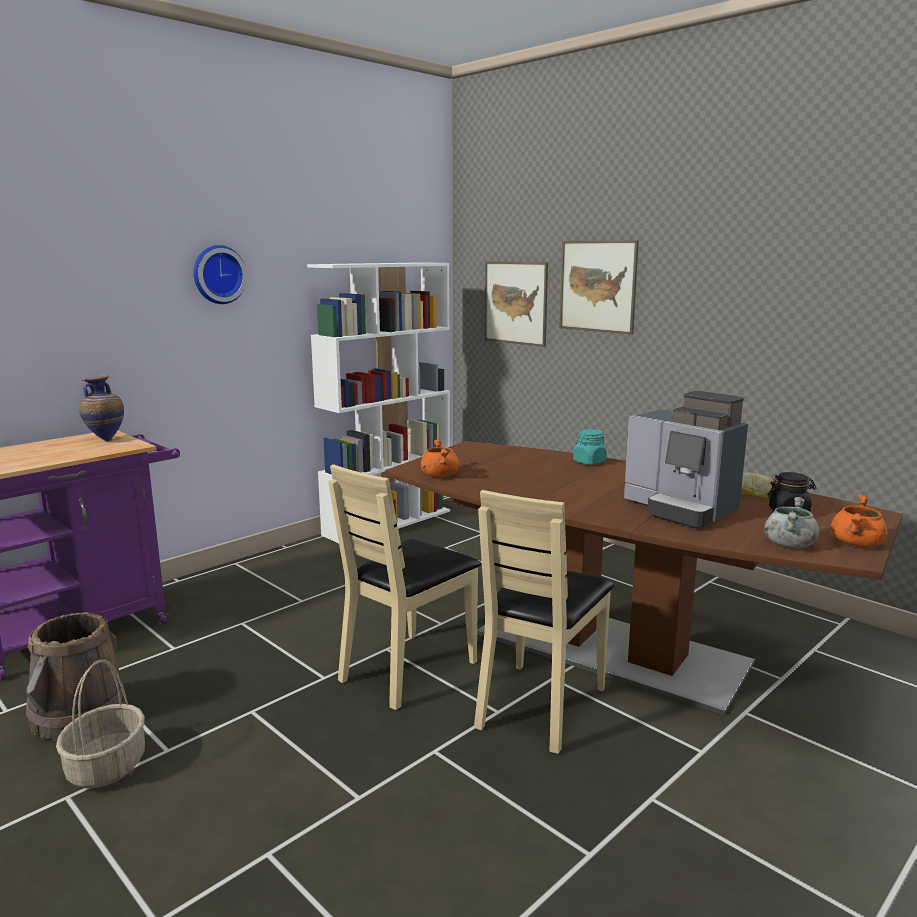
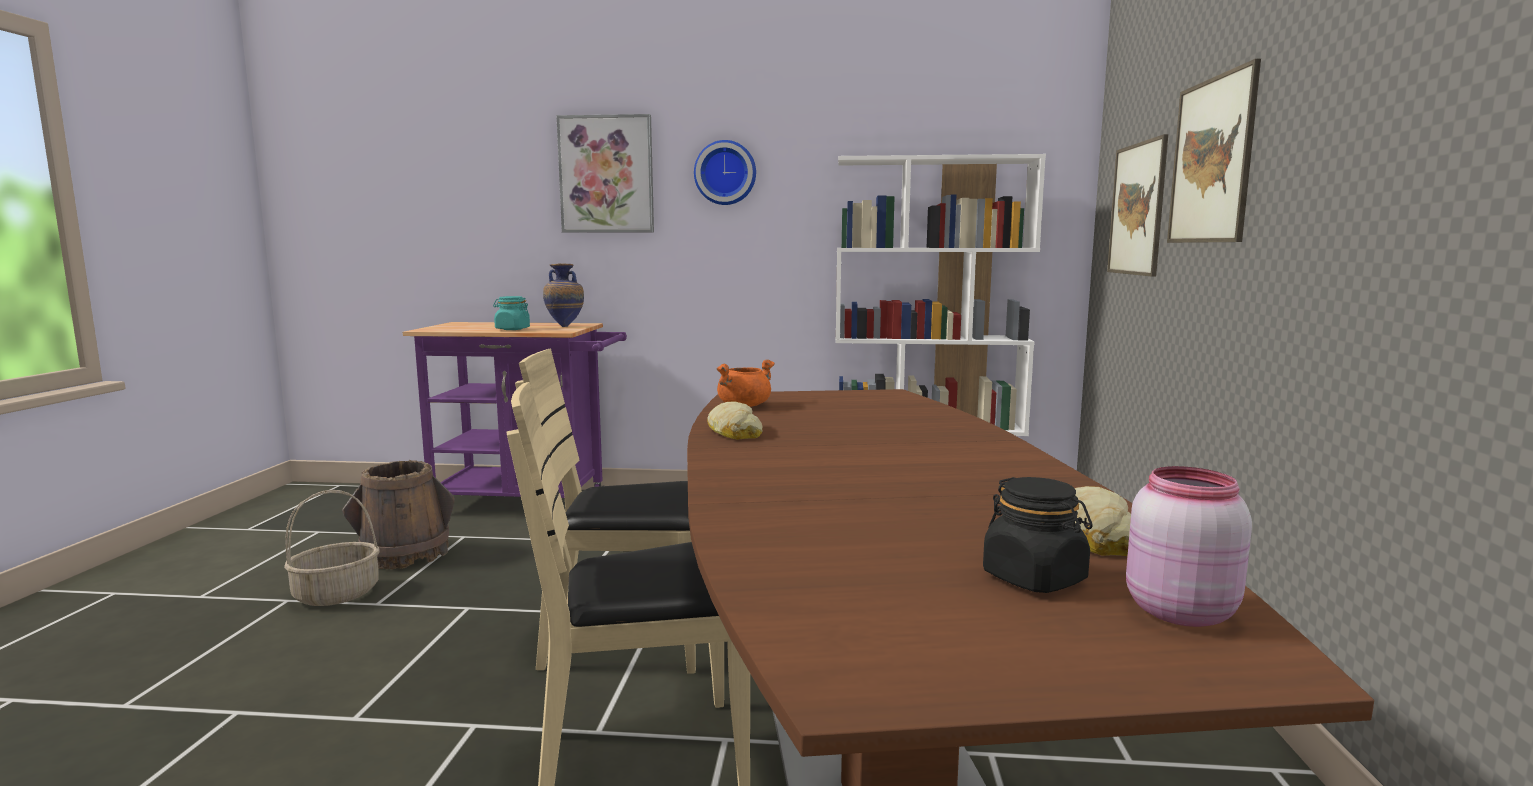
camera: 50 degrees right, 5 degrees down
turquoise jar [573,429,607,465] -> turquoise jar moved to [493,296,530,330]
coffee machine [624,391,748,528] -> none
grey cooking pot [764,497,819,548] -> none
orange cooking pot [831,495,888,547] -> none
none -> picture [556,114,654,233]
none -> bread [707,401,763,439]
none -> pink jar [1126,466,1252,627]

